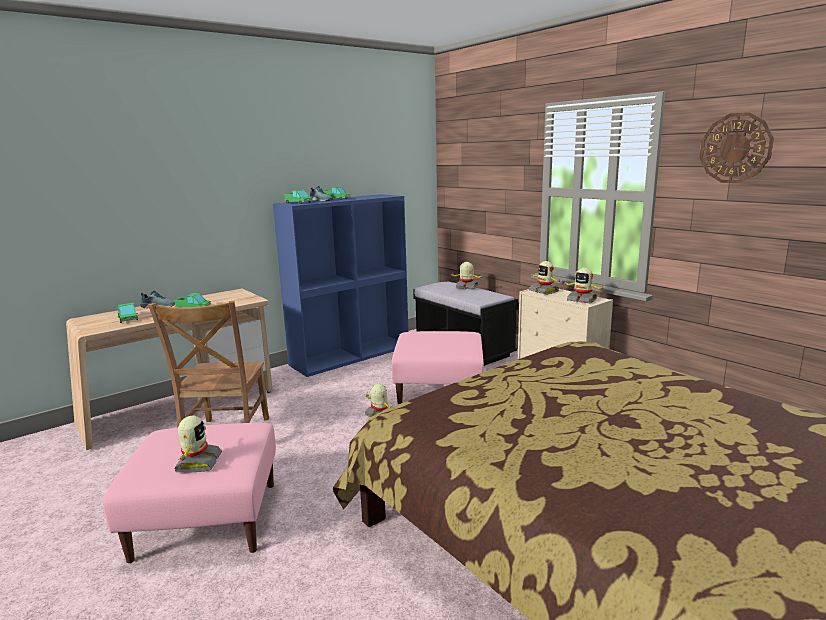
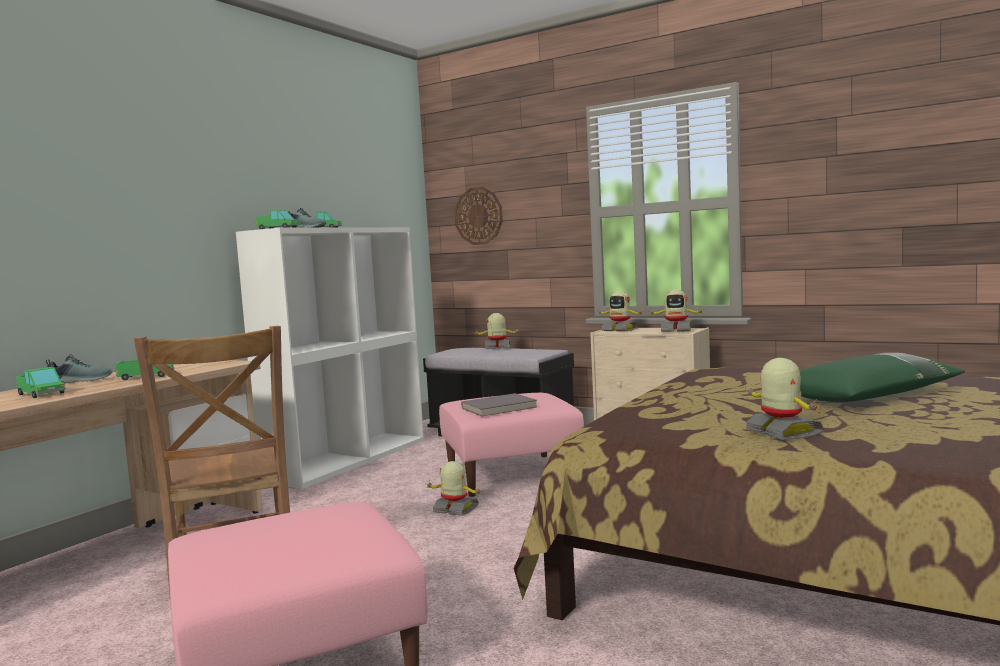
camera: 20 degrees left, 10 degrees down
toy robot [175,416,222,472] -> toy robot moved to [745,358,824,440]
blue bookcase [273,194,409,377] -> white bookcase [236,227,424,489]
wall clock [700,112,774,183] -> wall clock moved to [454,187,503,245]
none -> grey book [461,393,537,416]
none -> green pillow [800,353,965,402]

